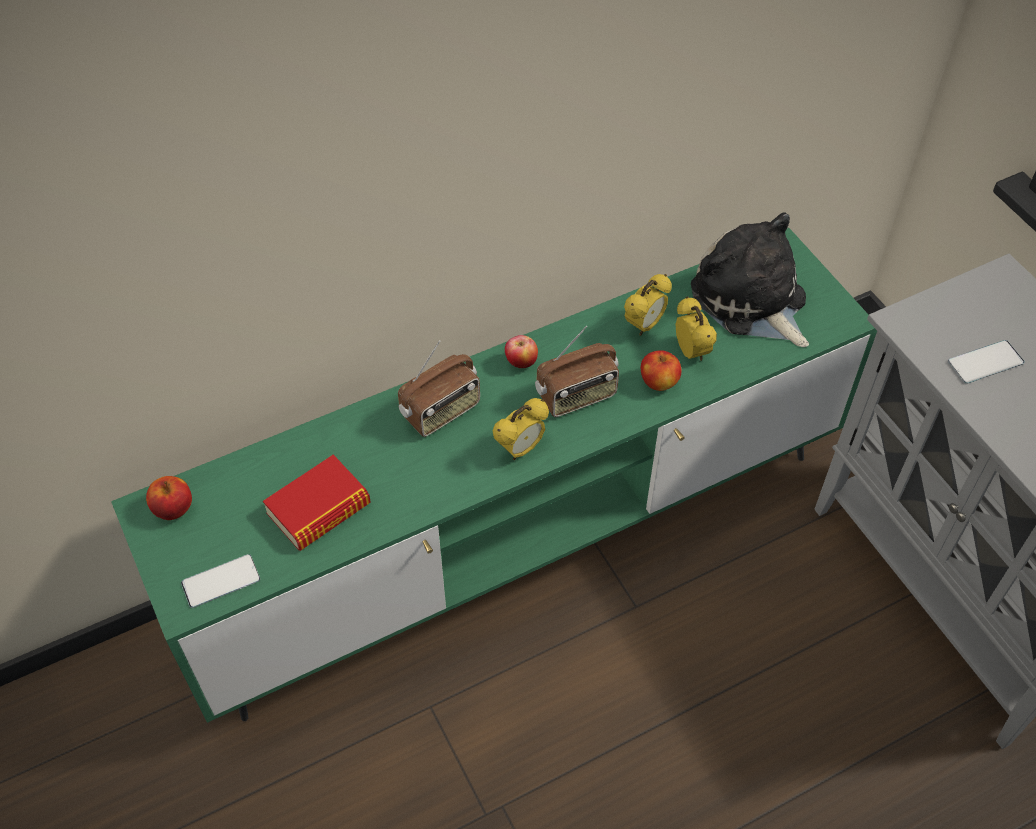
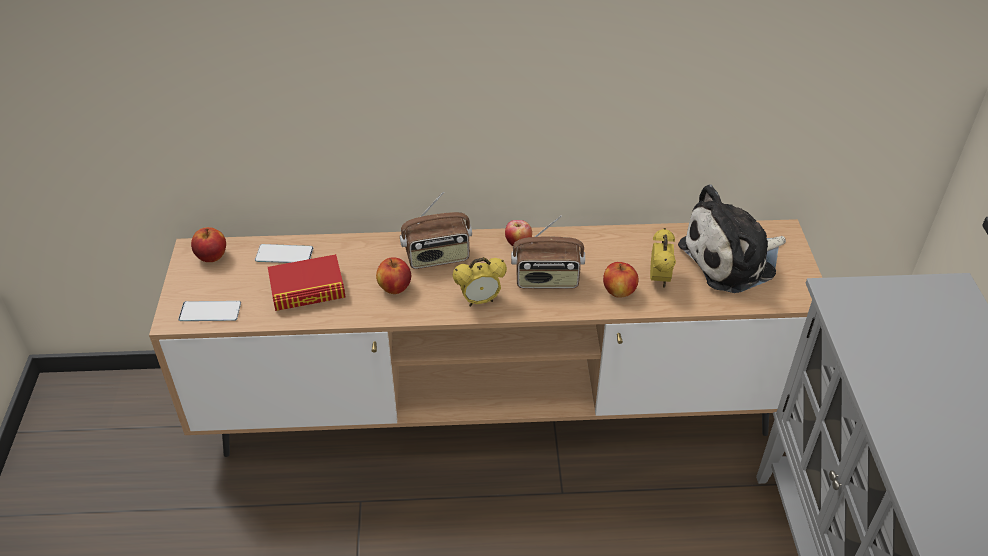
camera: 25 degrees right, 10 degrees down
green tv stand [111,228,877,723] -> brown tv stand [149,219,822,457]
alarm clock [624,274,672,336] -> none
plush toy [691,213,809,347] -> plush toy turned 105 degrees counterclockwise [678,185,786,293]
phone [948,340,1025,384] -> phone moved to [255,244,313,263]
none -> apple [376,257,411,294]

